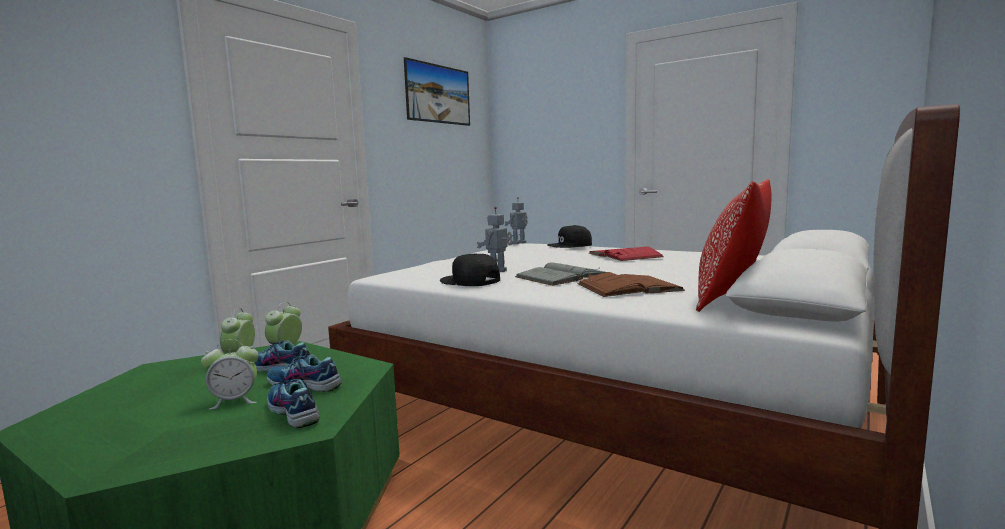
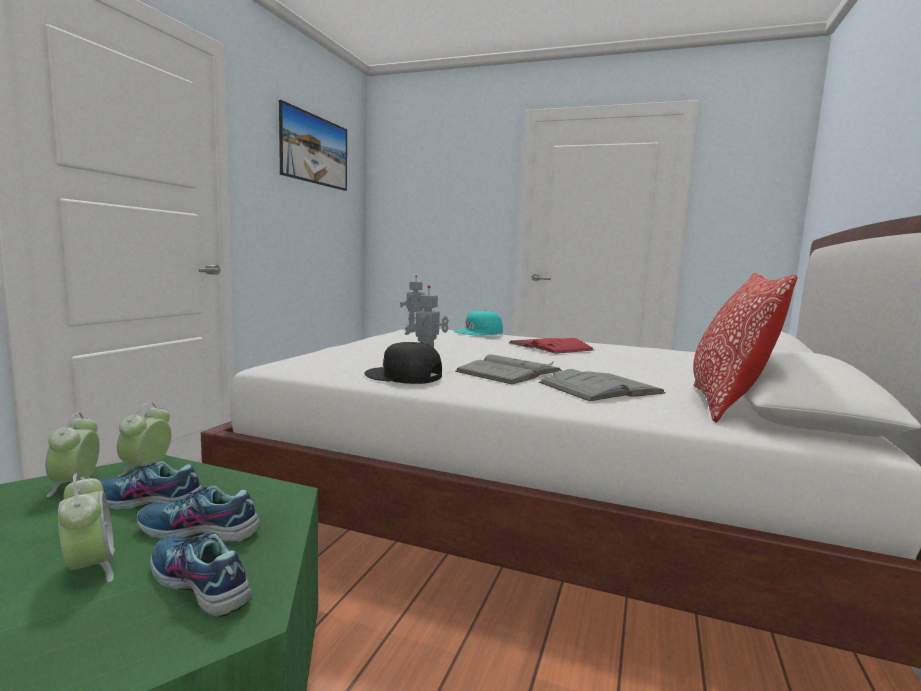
camera: 15 degrees left, 0 degrees up
alarm clock [201,339,259,410] -> alarm clock turned 90 degrees counterclockwise [58,473,115,582]
black cap [547,225,592,248] -> turquoise cap [454,310,503,335]
brown book [577,272,685,297] -> grey book [539,369,666,401]

